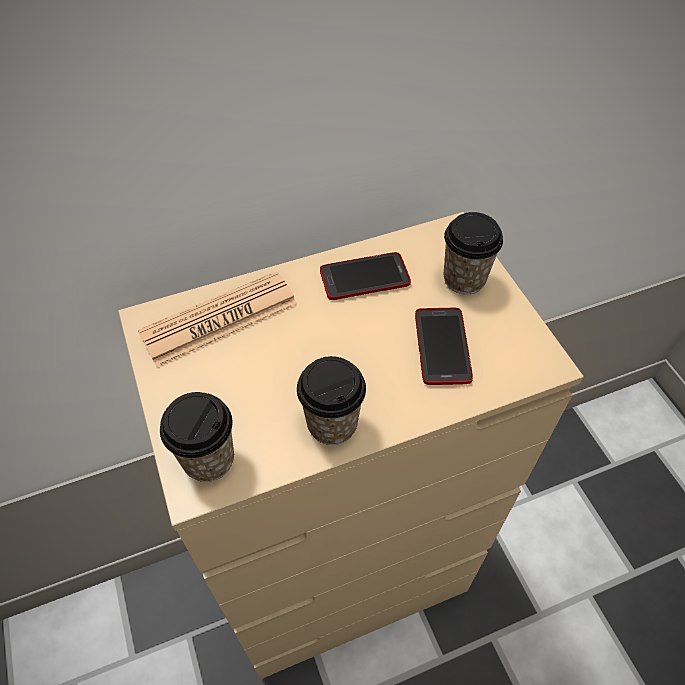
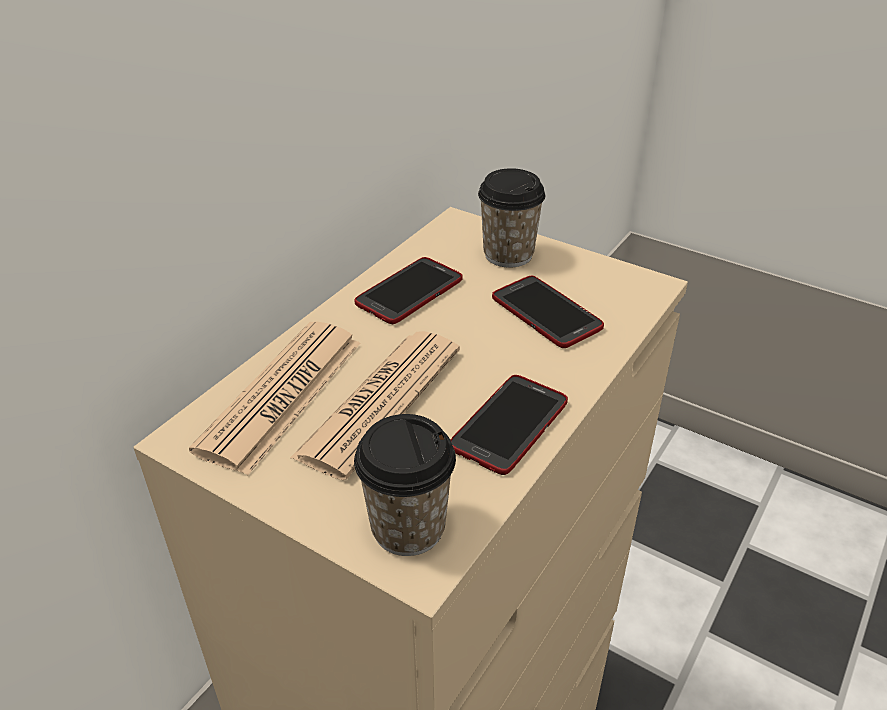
camera: 35 degrees left, 15 degrees down
cup [297,356,366,445] -> phone [451,375,568,475]
none -> newspaper [290,331,460,480]

